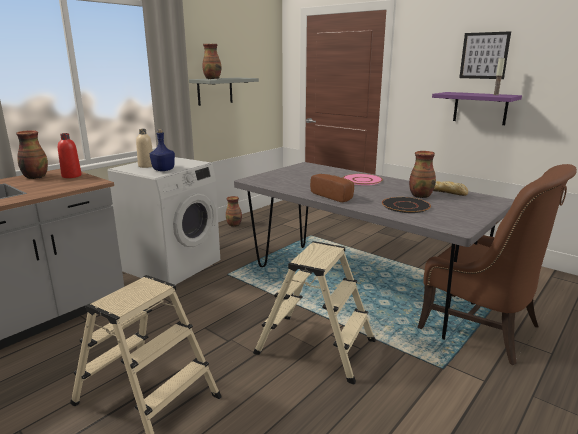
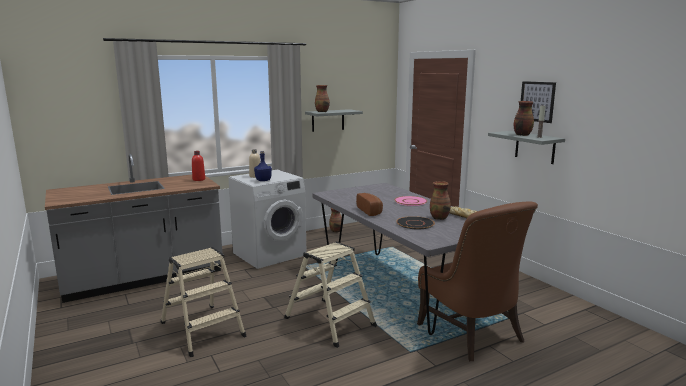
camera: 20 degrees right, 5 degrees down
vase [16,130,48,179] -> vase moved to [514,101,534,136]
purple shelf [432,92,522,125] -> grey shelf [488,131,565,164]

